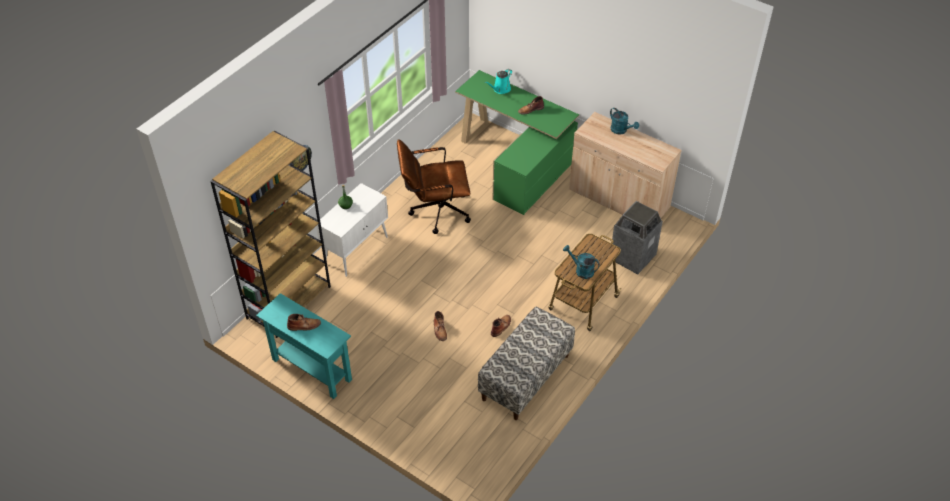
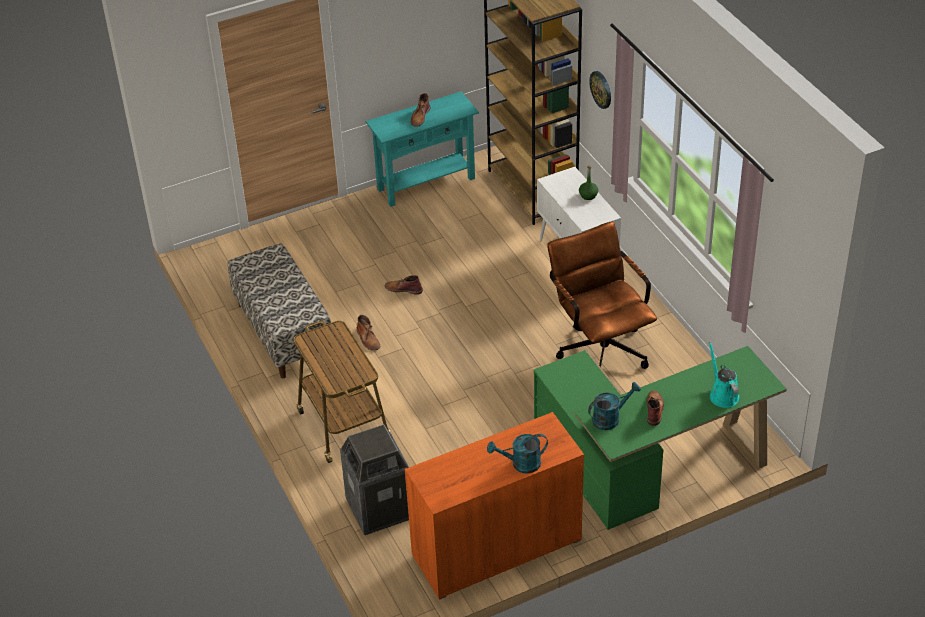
camera: 120 degrees right, 5 degrees down
brown office chair [397,139,471,234] -> brown office chair turned 45 degrees counterclockwise [547,221,657,369]
turquoise watering can [563,245,600,279] -> turquoise watering can moved to [588,382,641,430]
beige cabinet [569,112,682,218] -> orange cabinet [405,412,584,600]

